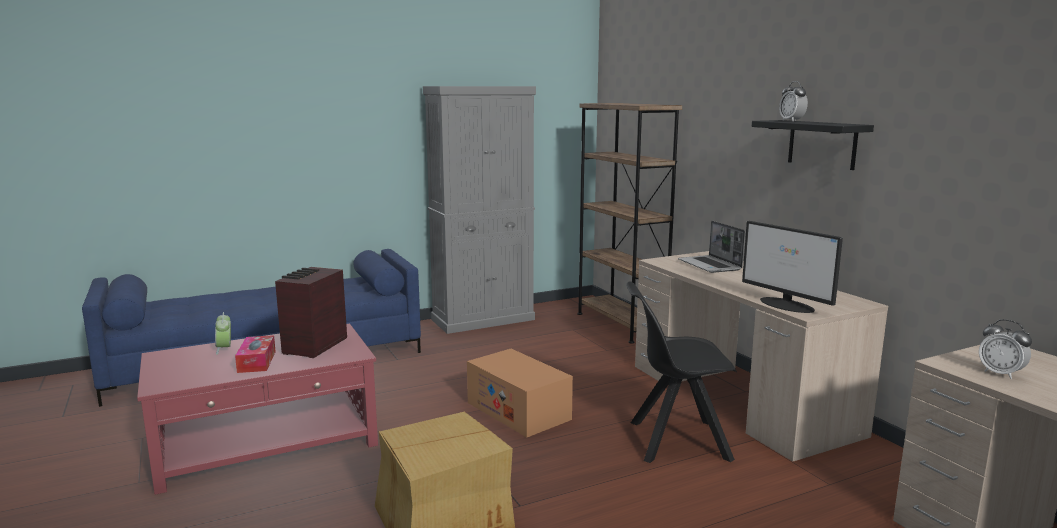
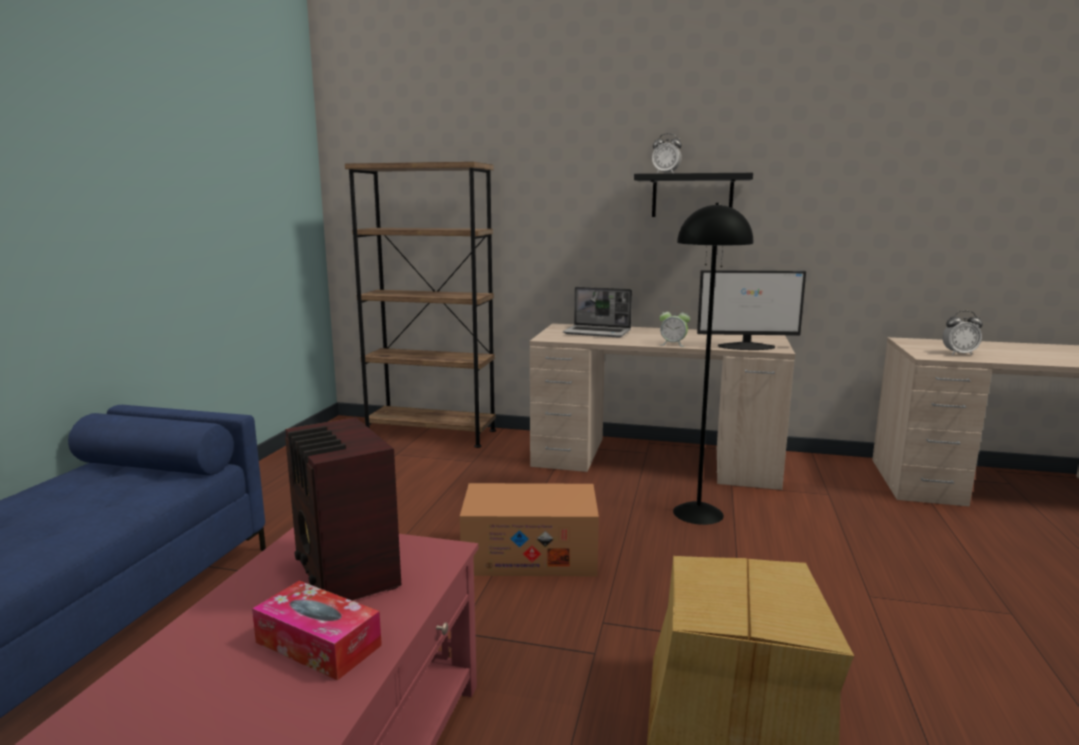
camera: 50 degrees left, 0 degrees up
alarm clock [215,312,231,355] -> alarm clock moved to [659,307,690,347]
grey cabinet [423,86,536,334] -> none
black chair [626,281,737,463] -> black floor lamp [673,203,753,525]

